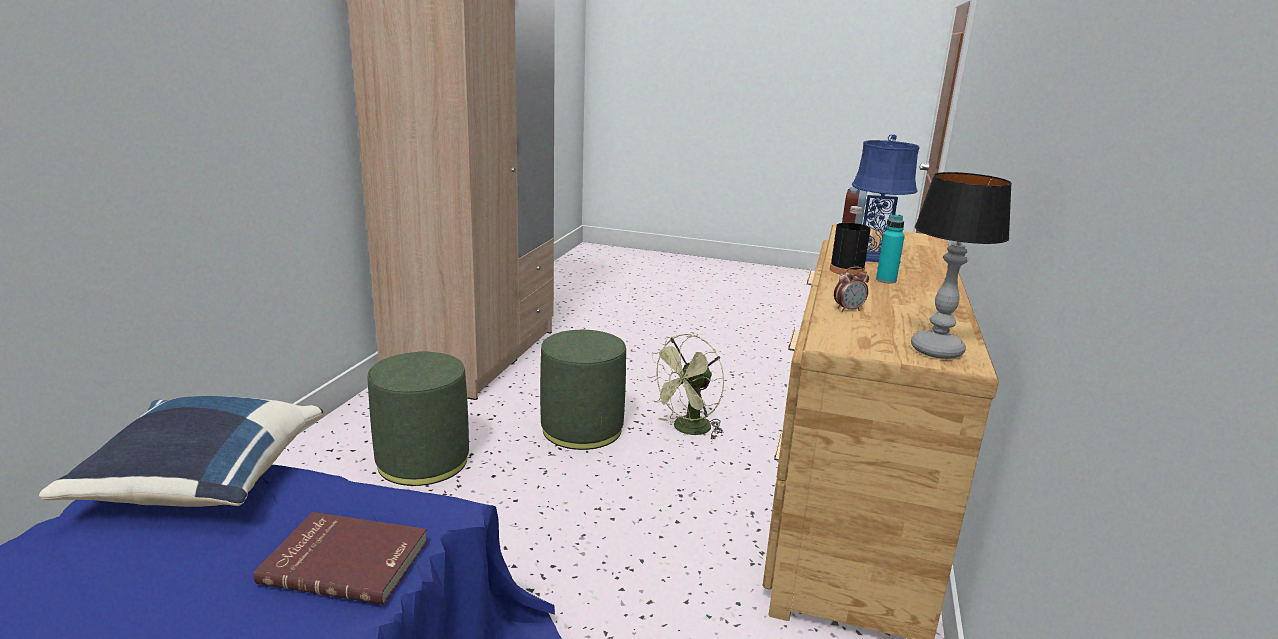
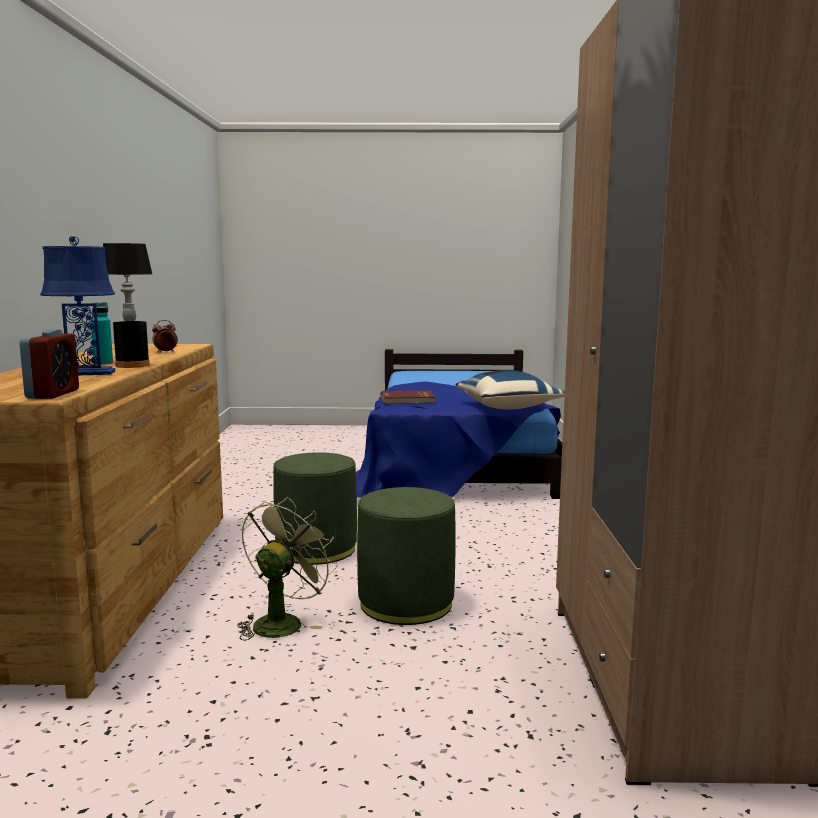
camera: 165 degrees right, 10 degrees down
green ottoman [368,352,469,486] -> green ottoman moved to [273,452,357,565]

